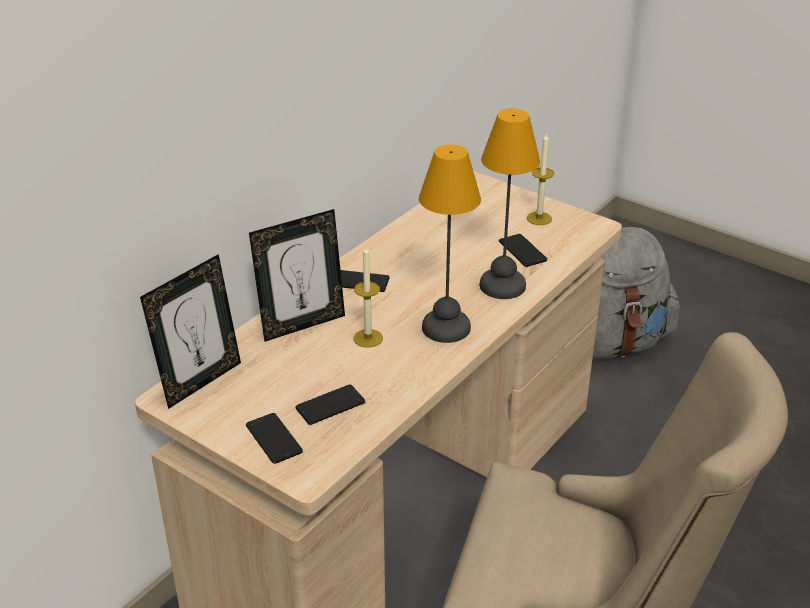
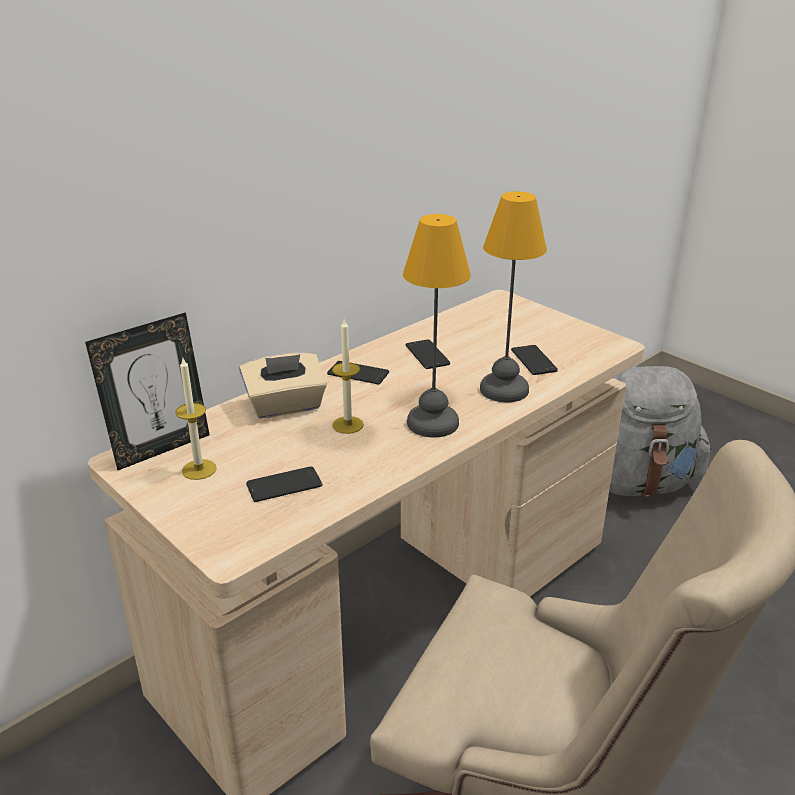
camera: 10 degrees right, 5 degrees down
phone [246,413,303,464] -> phone moved to [405,339,450,369]
picture frame [249,209,345,342] -> beige tissue box [239,352,327,419]
candle [527,132,554,225] -> candle moved to [175,358,217,480]

